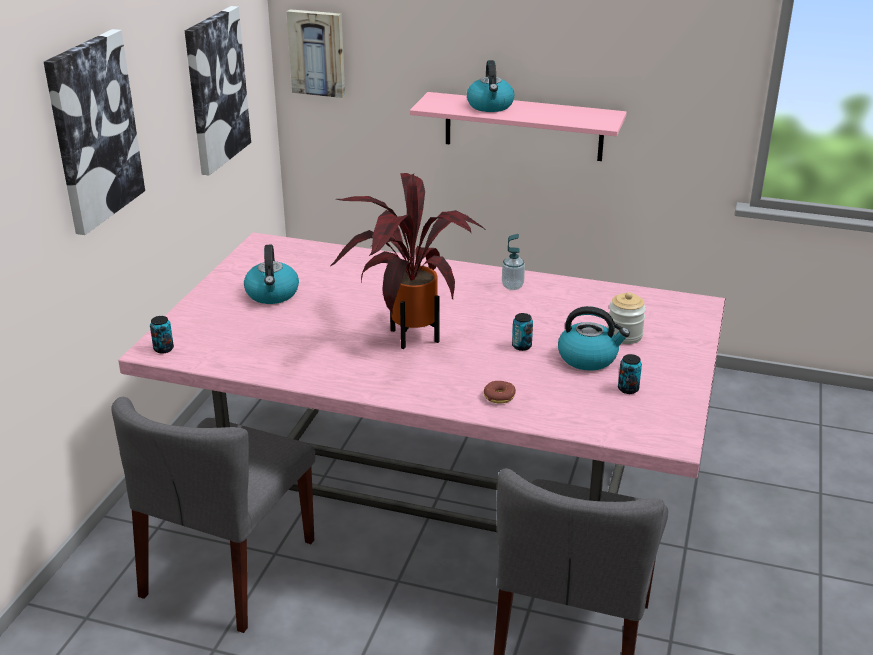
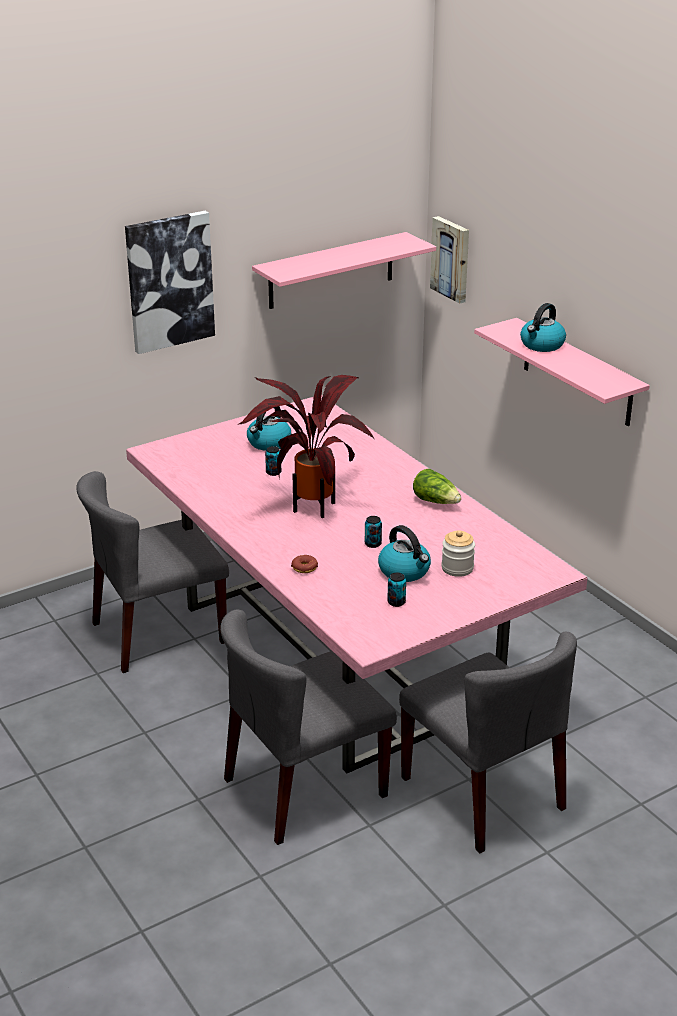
camera: 40 degrees right, 0 degrees up
can [150,316,174,354] -> can moved to [265,446,281,476]
picture [185,6,251,176] -> pink shelf [252,232,436,309]
soap dispenser [502,234,525,290] -> lettuce [413,469,461,504]
none -> grey chair [399,632,577,853]

